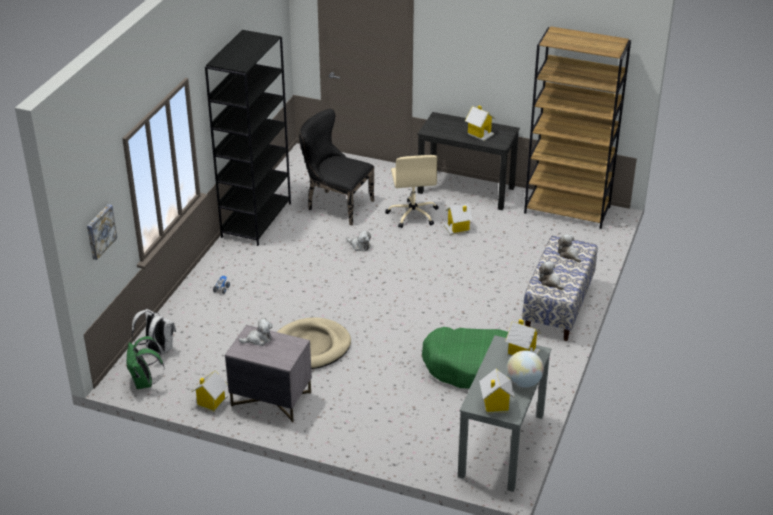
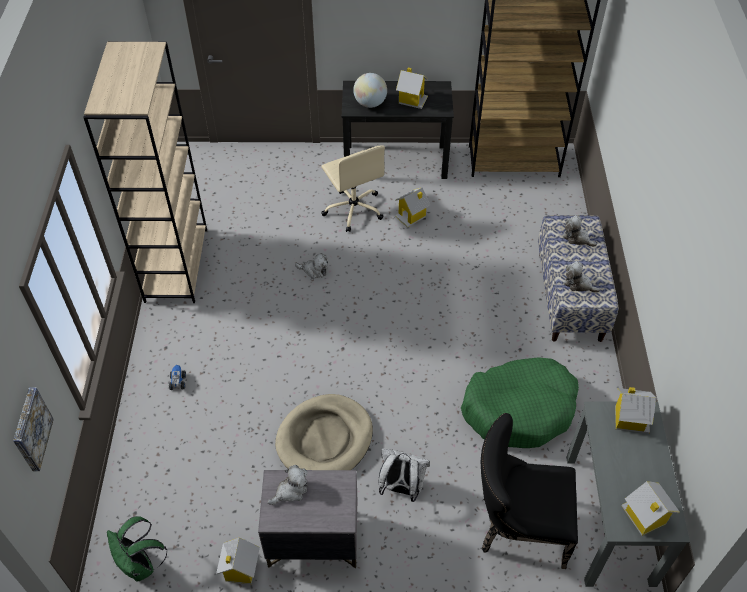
camera: 20 degrees left, 15 degrees up
white backpack [132,309,176,355] -> white backpack moved to [379,448,430,502]
black bookcase [205,30,291,246] -> beige bookcase [83,41,207,303]
black chair [299,109,375,226] -> black chair moved to [481,413,578,569]
globe [507,350,544,388] -> globe moved to [353,73,387,108]

